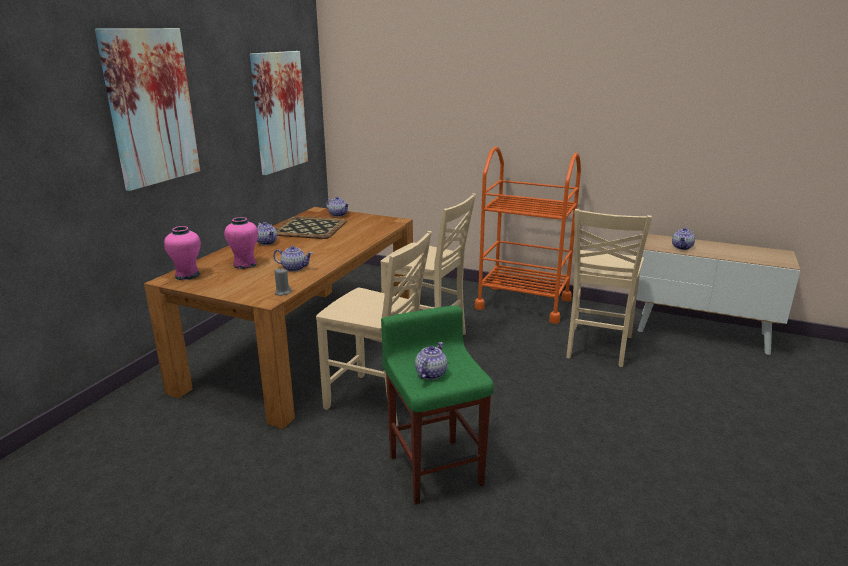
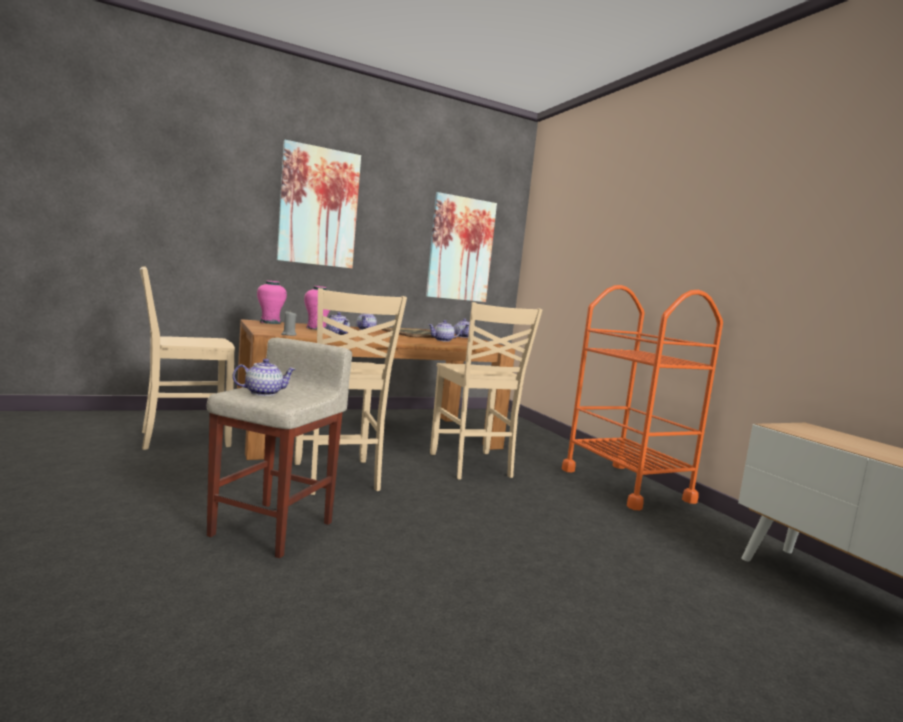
camera: 40 degrees right, 15 degrees down
green stool [381,306,494,505] -> beige stool [207,338,352,558]
beige chair [566,209,652,367] -> beige chair moved to [139,267,235,450]
teapot [672,228,695,250] -> teapot moved to [428,320,460,342]

